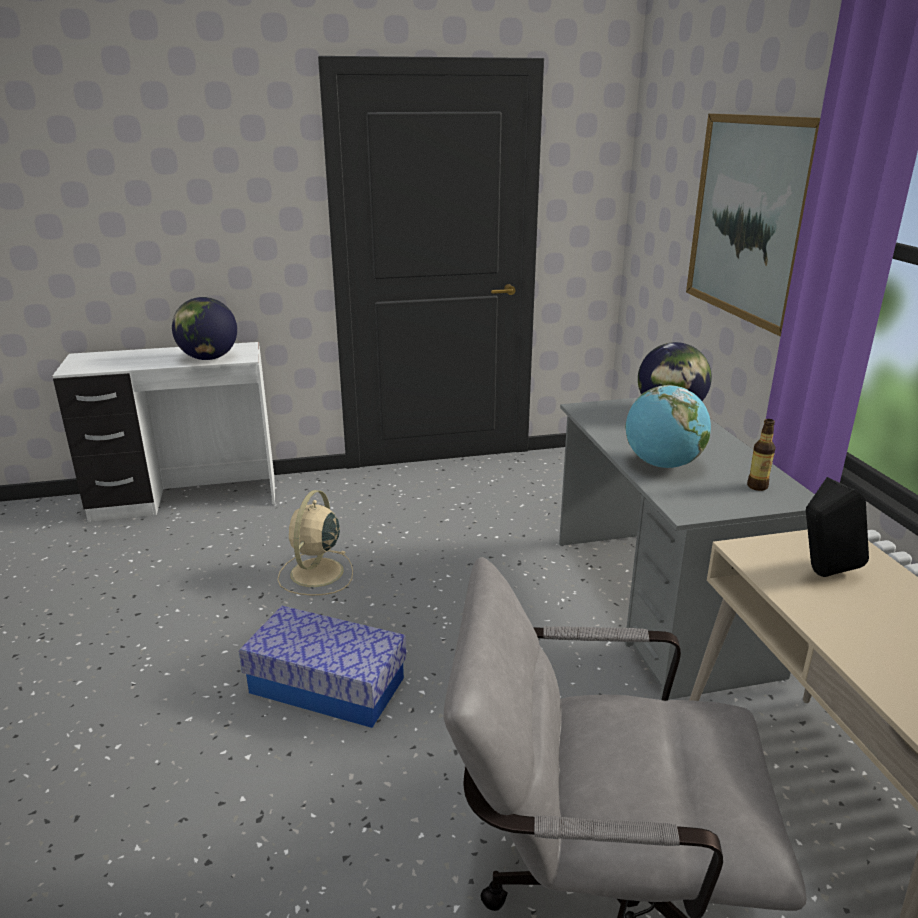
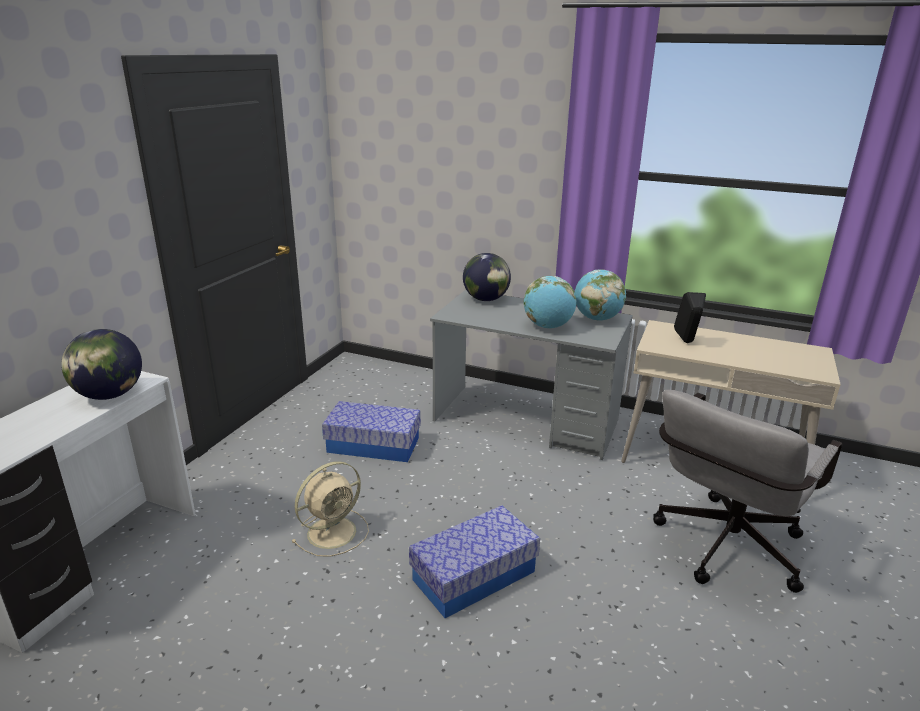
camera: 55 degrees left, 0 degrees up
beige fan [277,490,353,596] -> beige fan turned 90 degrees counterclockwise [292,461,369,557]
picture [686,114,820,337] -> none
bottle [747,419,776,491] -> globe [574,269,626,321]
none -> storage box [322,401,421,462]

